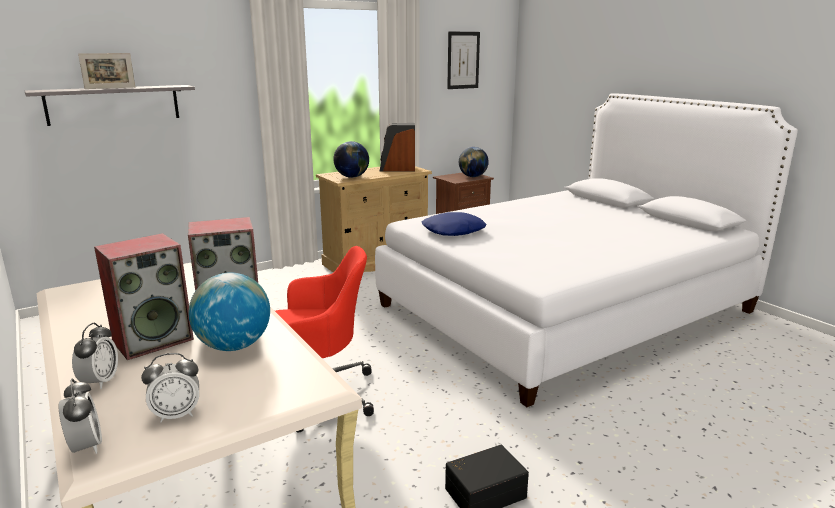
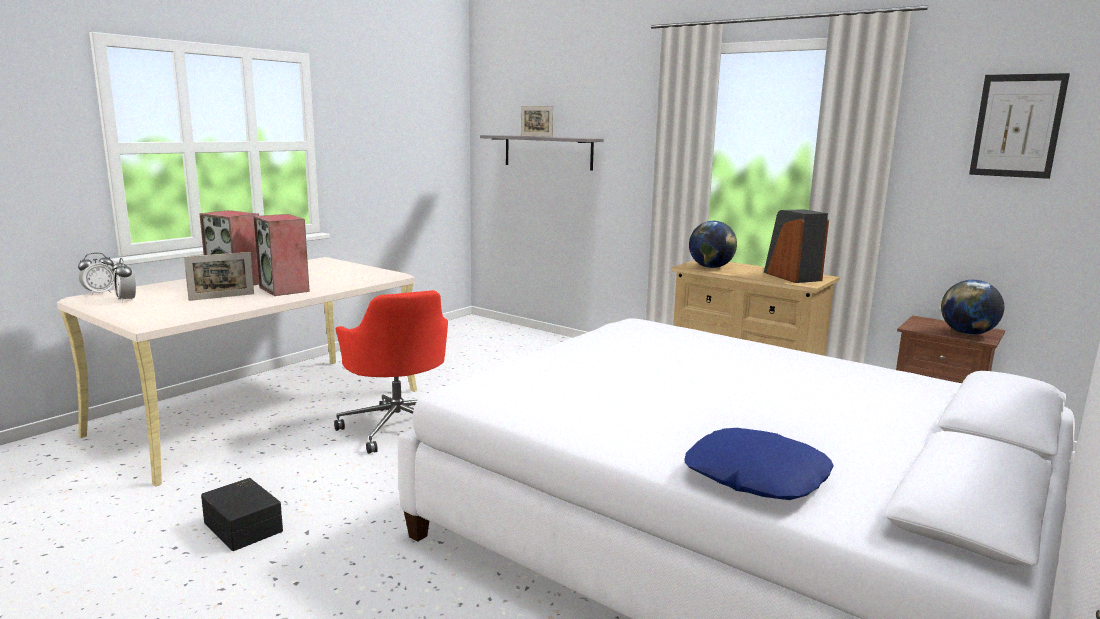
camera: 70 degrees right, 5 degrees down
alarm clock [72,323,118,389] -> none
globe [189,272,270,351] -> picture frame [184,252,254,301]
blue pillow [421,212,487,236] -> blue pillow moved to [684,428,834,500]

